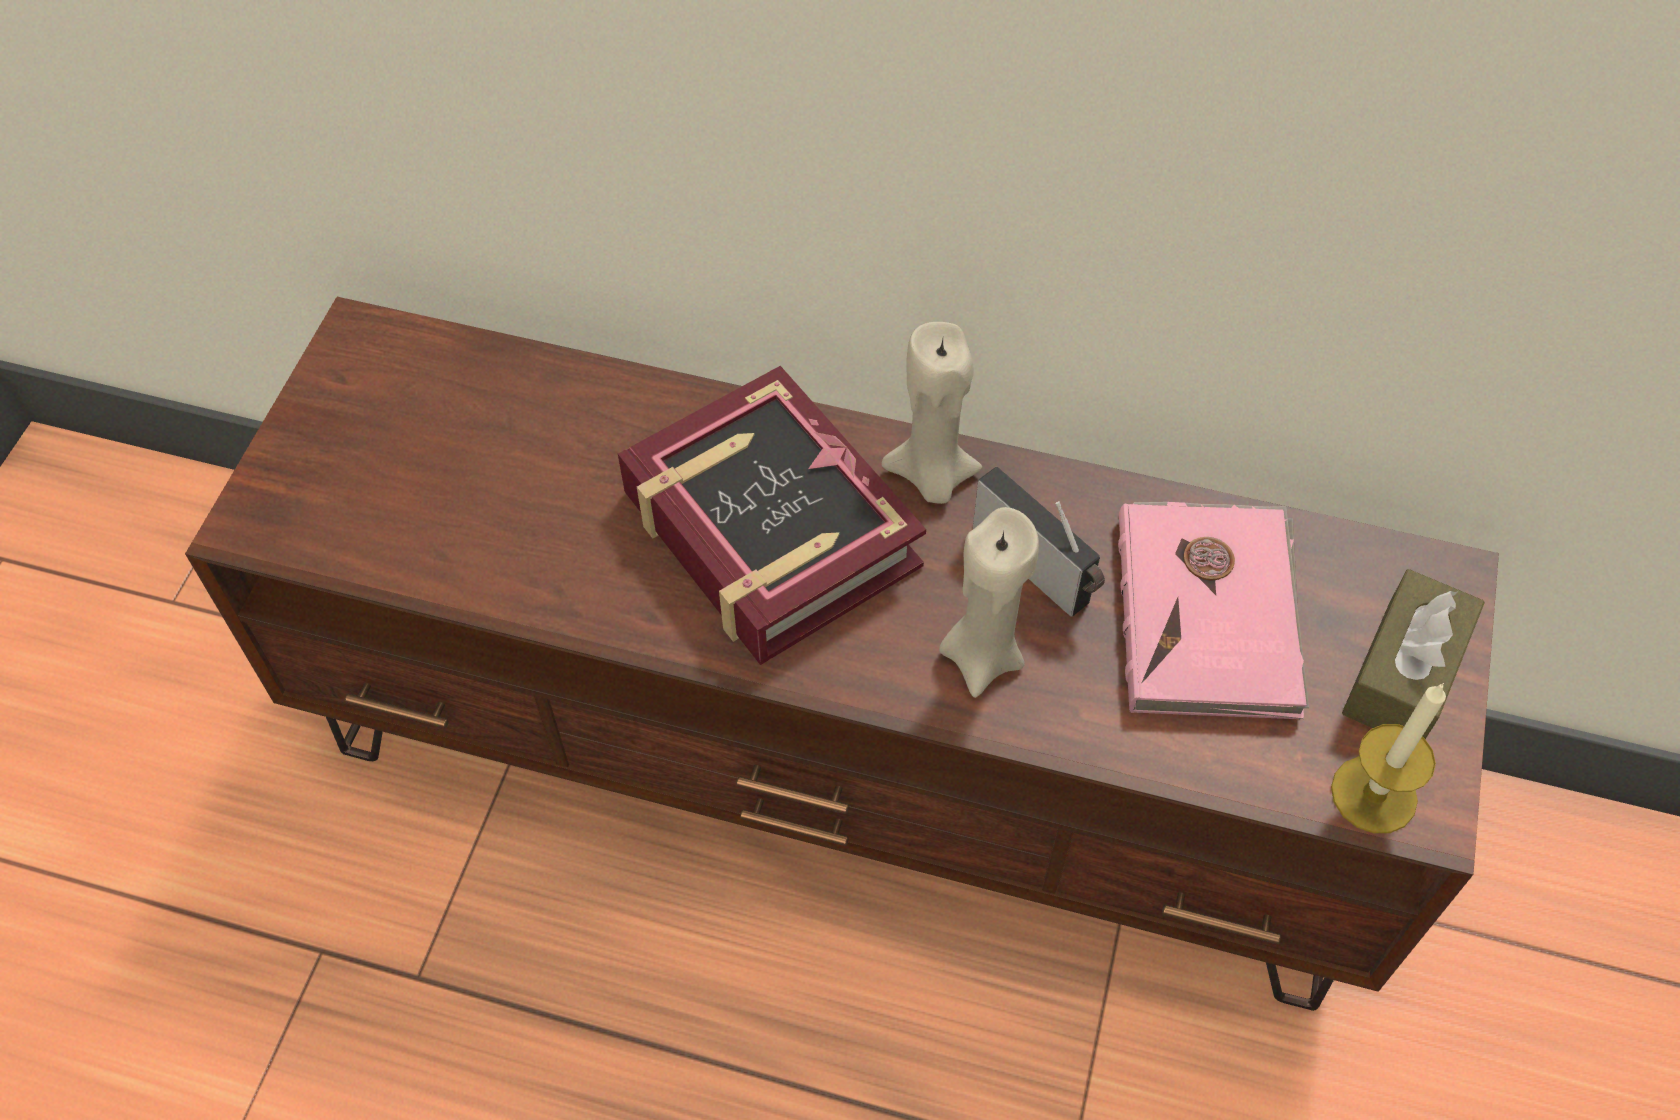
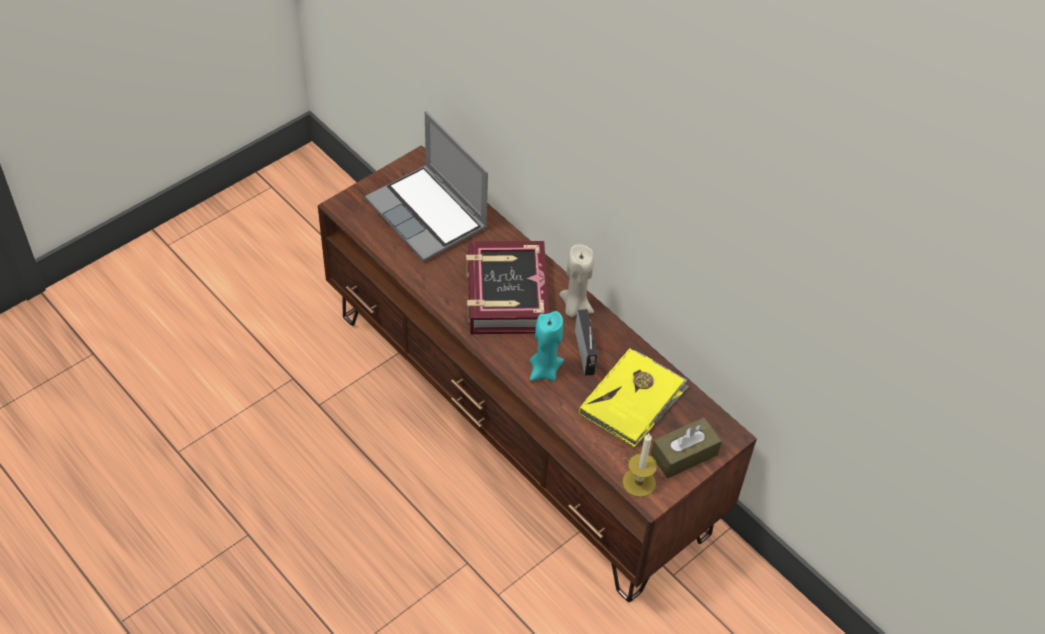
camera: 30 degrees right, 5 degrees down
beige candle [939,507,1039,698] -> turquoise candle [530,311,564,381]
pink book [1118,502,1309,719] -> yellow book [579,348,689,448]
none -> laptop [365,111,488,262]

